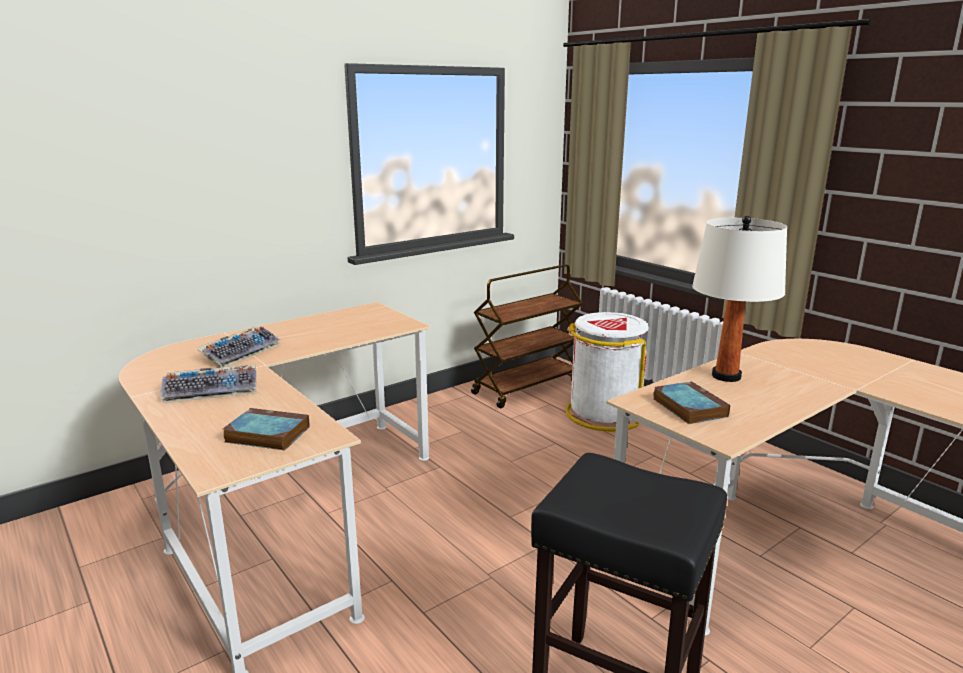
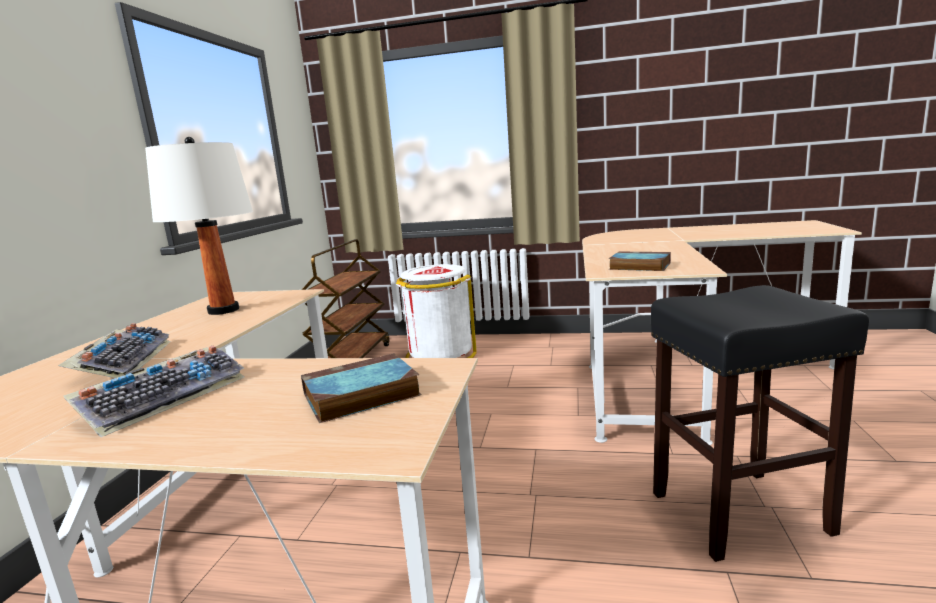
camera: 40 degrees left, 5 degrees down
white table lamp [692,216,787,382] -> white table lamp moved to [145,137,253,315]

